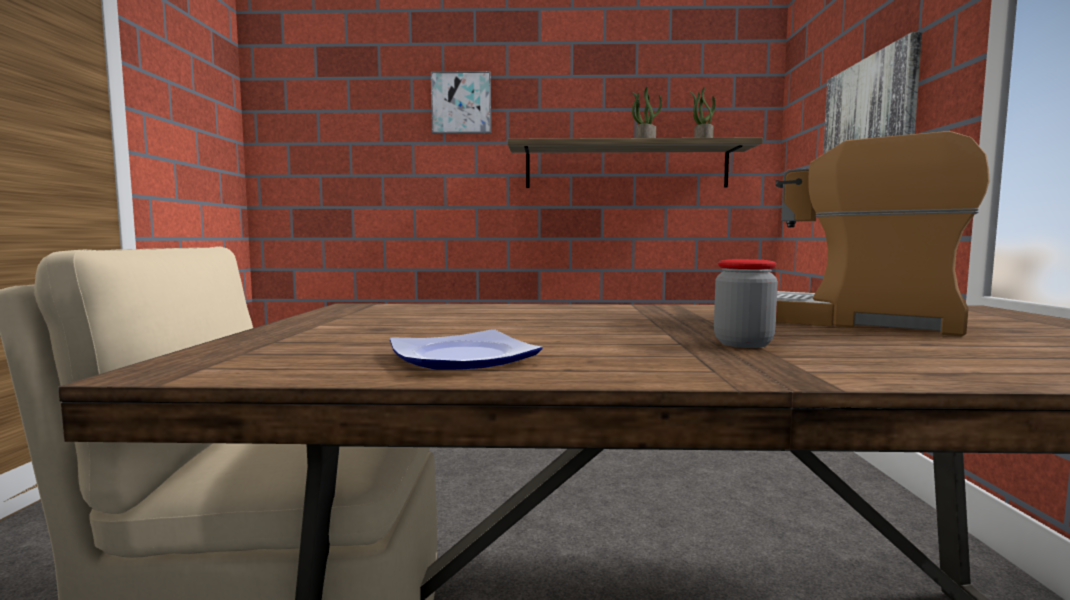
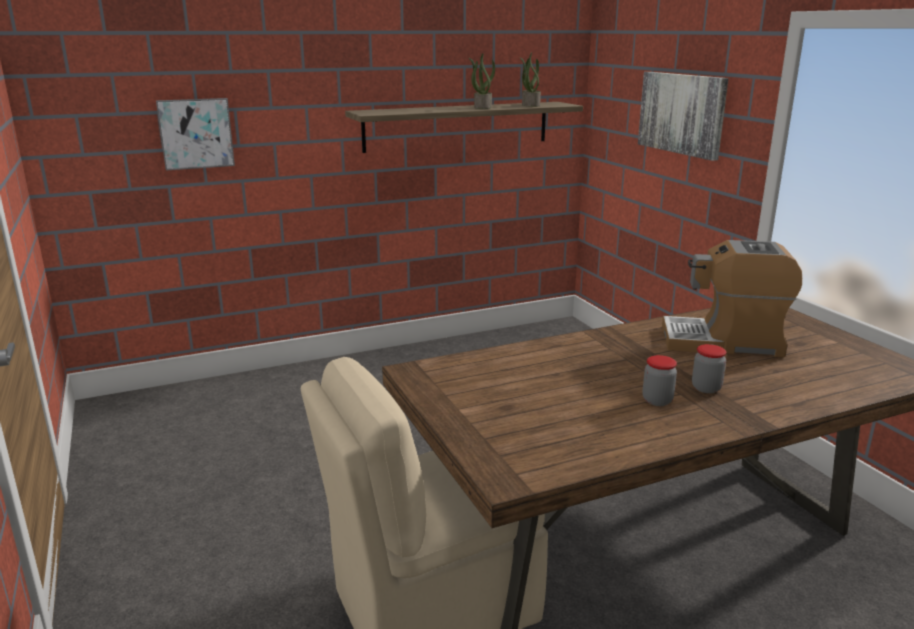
camera: 25 degrees left, 15 degrees up
plate [390,329,542,370] -> none
picture [431,71,491,134] -> picture moved to [156,98,235,171]
none -> jar [642,355,677,406]

